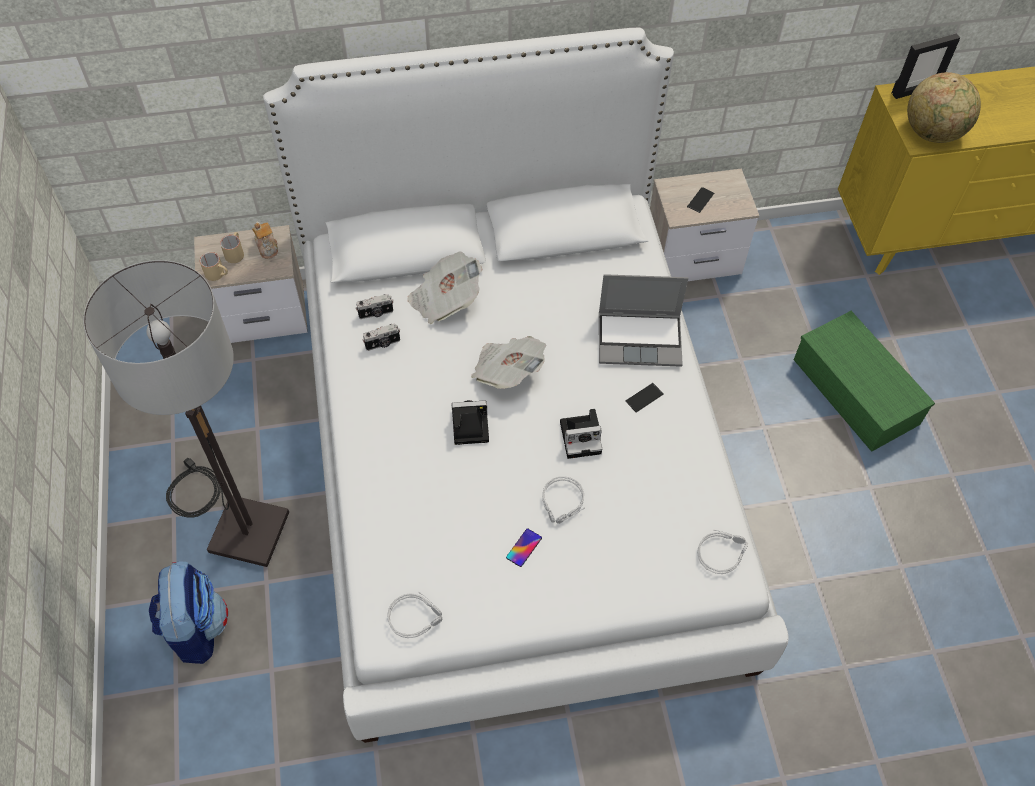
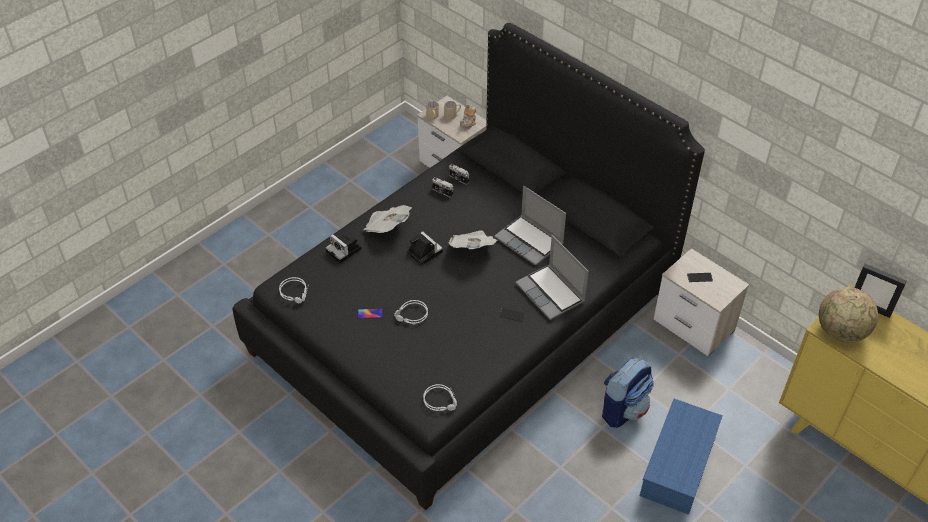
camera: 55 degrees right, 10 degrees down
floor lamp [83,260,289,567] -> none
backpack [149,561,228,664] -> backpack moved to [602,358,654,428]
white bed [263,28,789,743] -> black bed [232,23,705,510]
newspaper [407,252,482,324] -> newspaper moved to [363,205,412,233]
camera [560,409,602,459] -> camera moved to [325,234,362,263]
green storage box [794,311,935,452] -> blue storage box [640,399,723,515]
none -> laptop [494,186,566,266]

